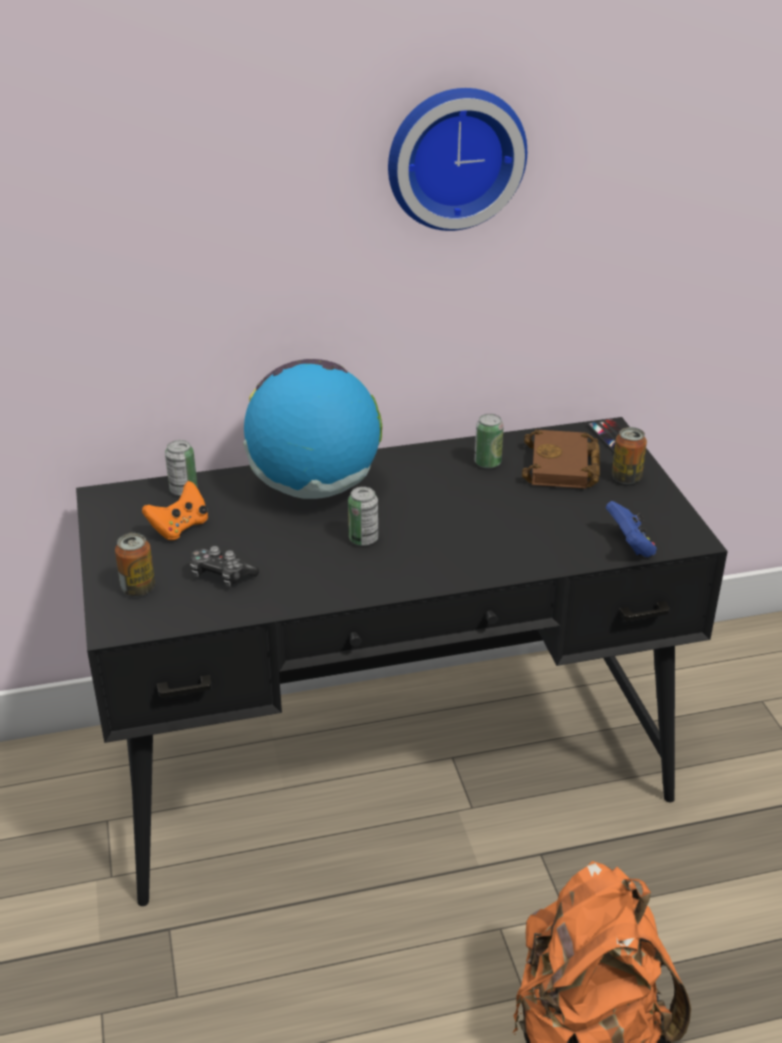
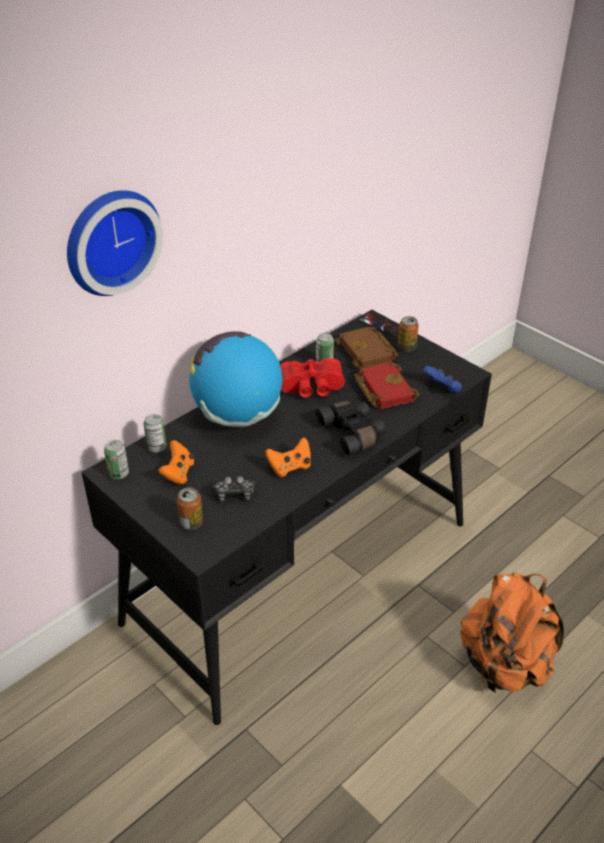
camera: 30 degrees left, 5 degrees up
can [348,487,378,546] -> can moved to [104,440,129,479]
wall clock [388,88,527,231] -> wall clock moved to [67,190,163,296]
none -> orange game controller [265,437,311,477]
none -> red binoculars [280,358,345,398]
none -> black binoculars [316,400,386,456]
none -> red book [354,362,420,409]

